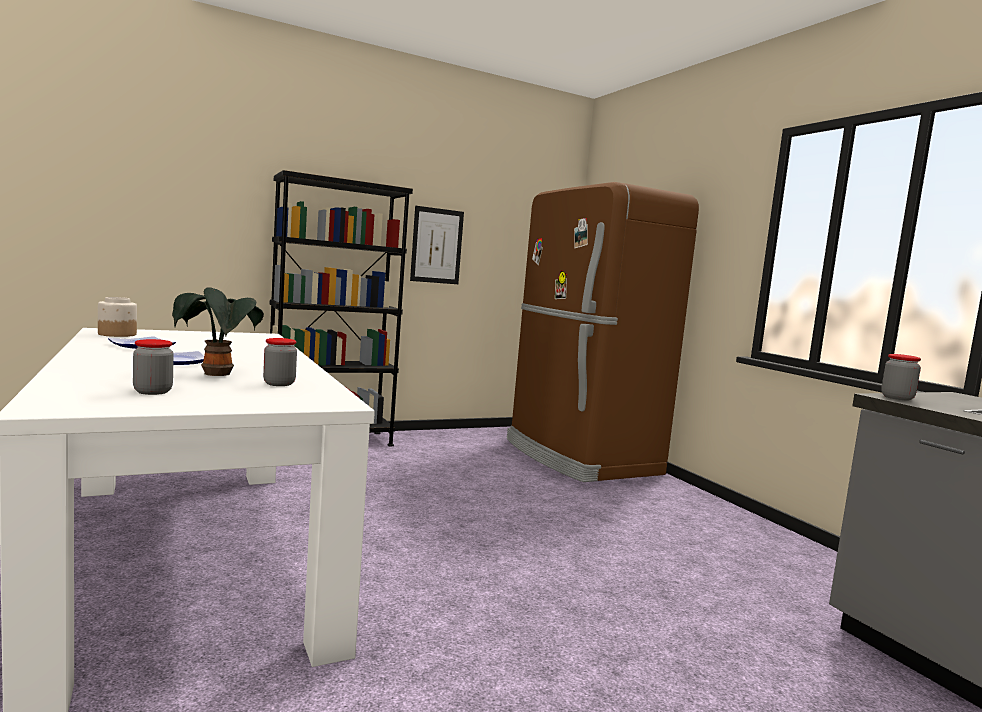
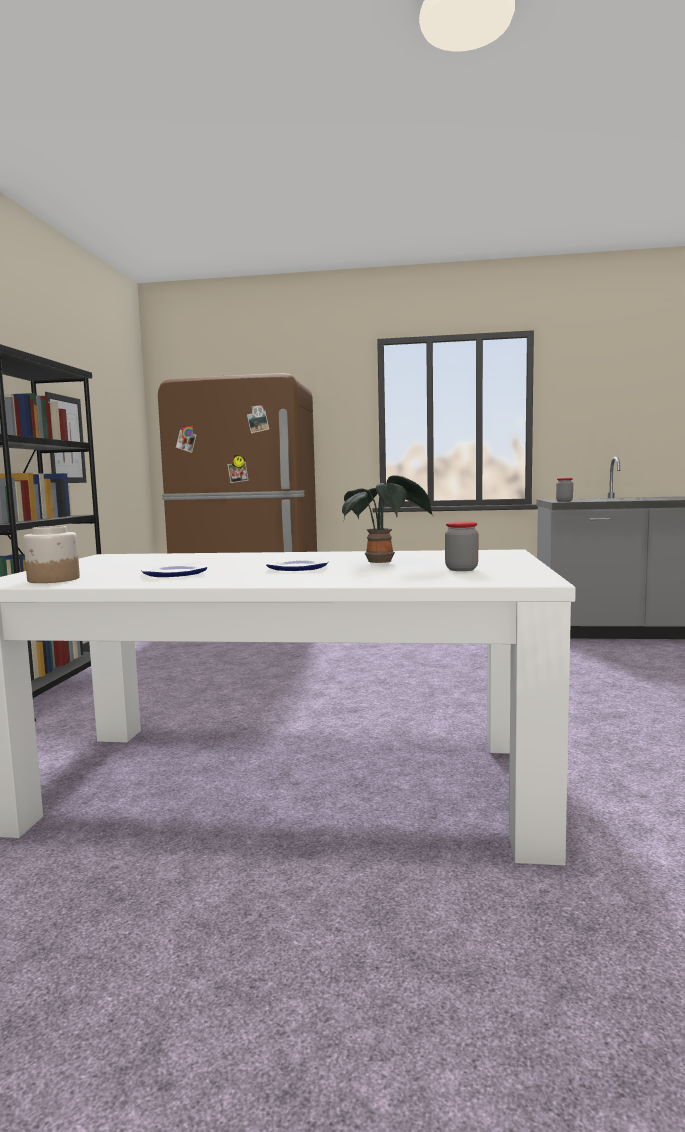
camera: 55 degrees left, 0 degrees up
jar [263,338,297,386] -> none

